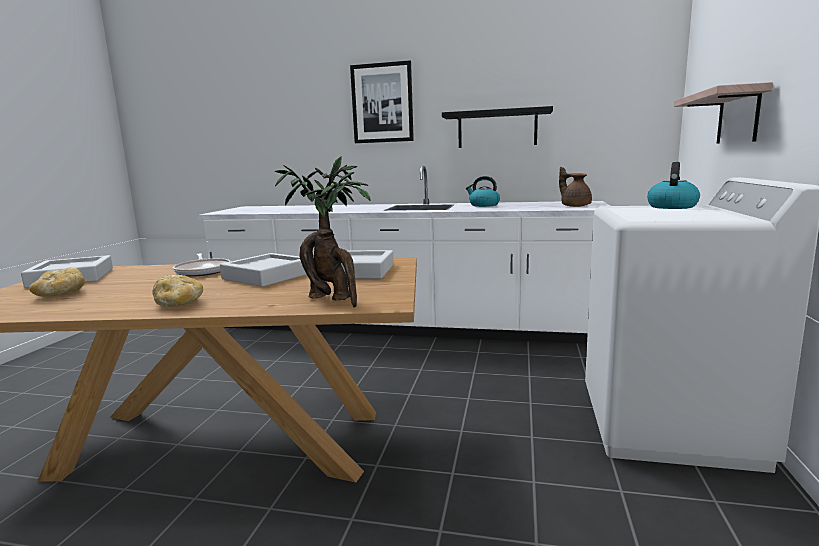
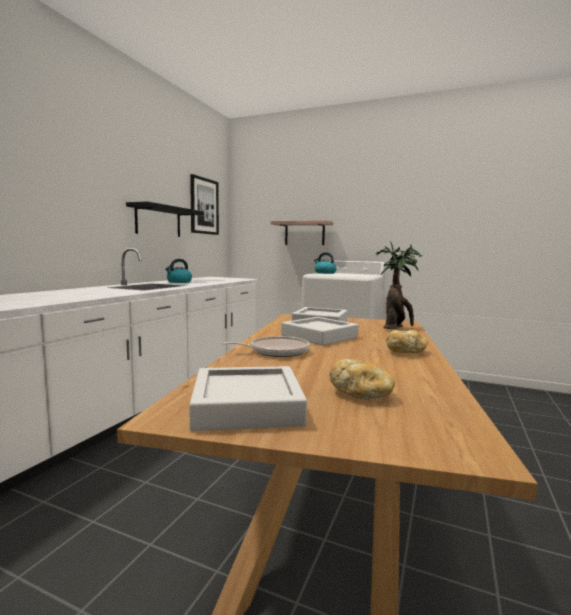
camera: 80 degrees left, 5 degrees down
picture [350,60,414,143] -> picture moved to [190,174,219,235]
brown teapot [559,167,592,207] -> none

